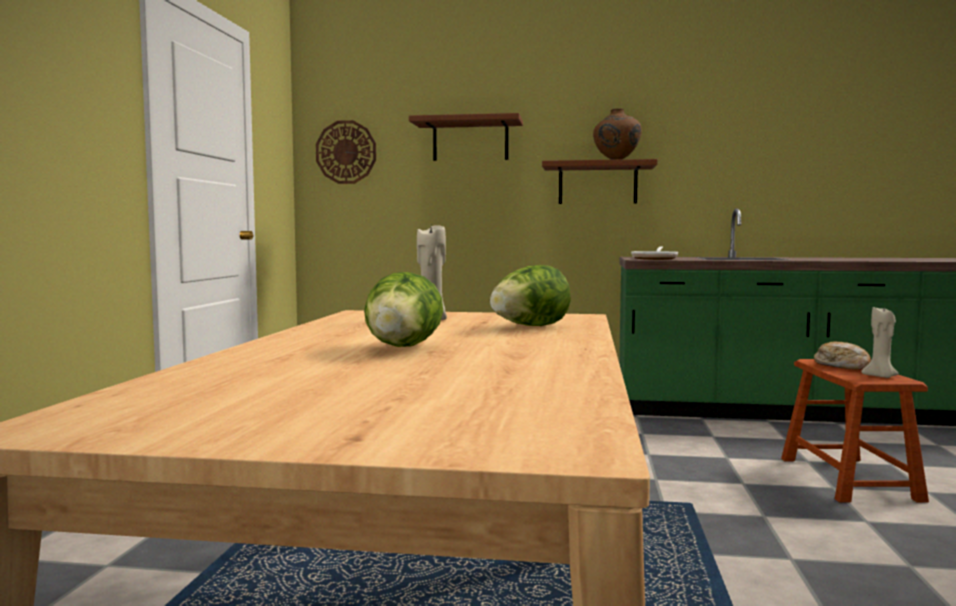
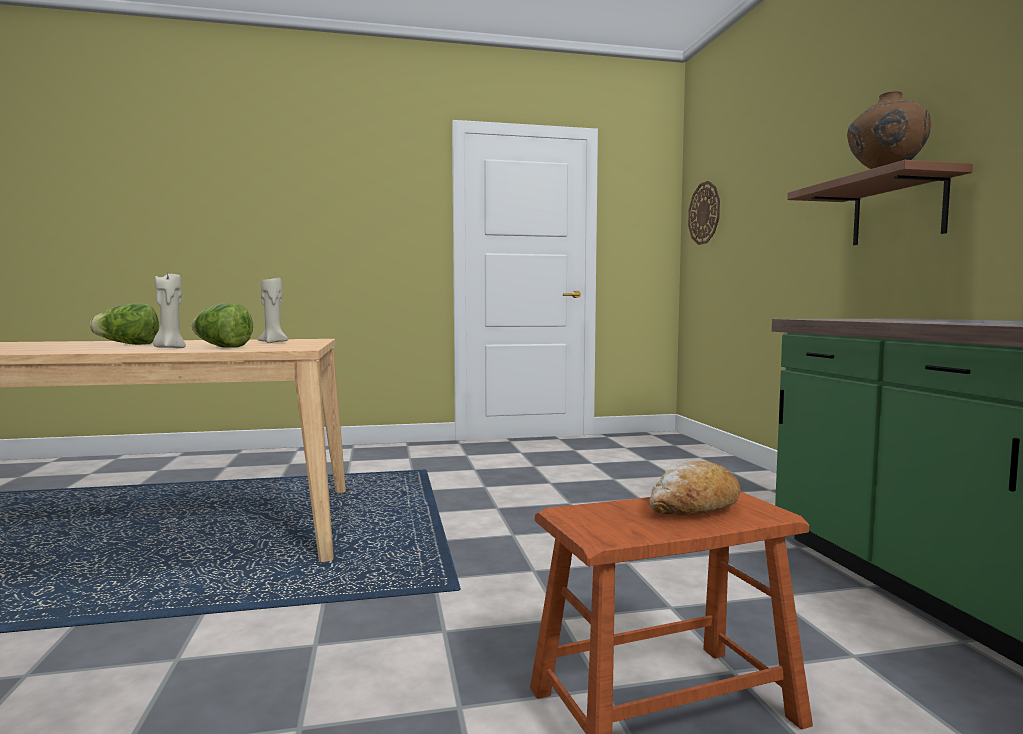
camera: 70 degrees right, 0 degrees up
brown shelf [409,113,523,161] -> none
frying pan [631,247,678,260] -> none
beige candle [861,305,899,378] -> beige candle moved to [153,271,186,348]

